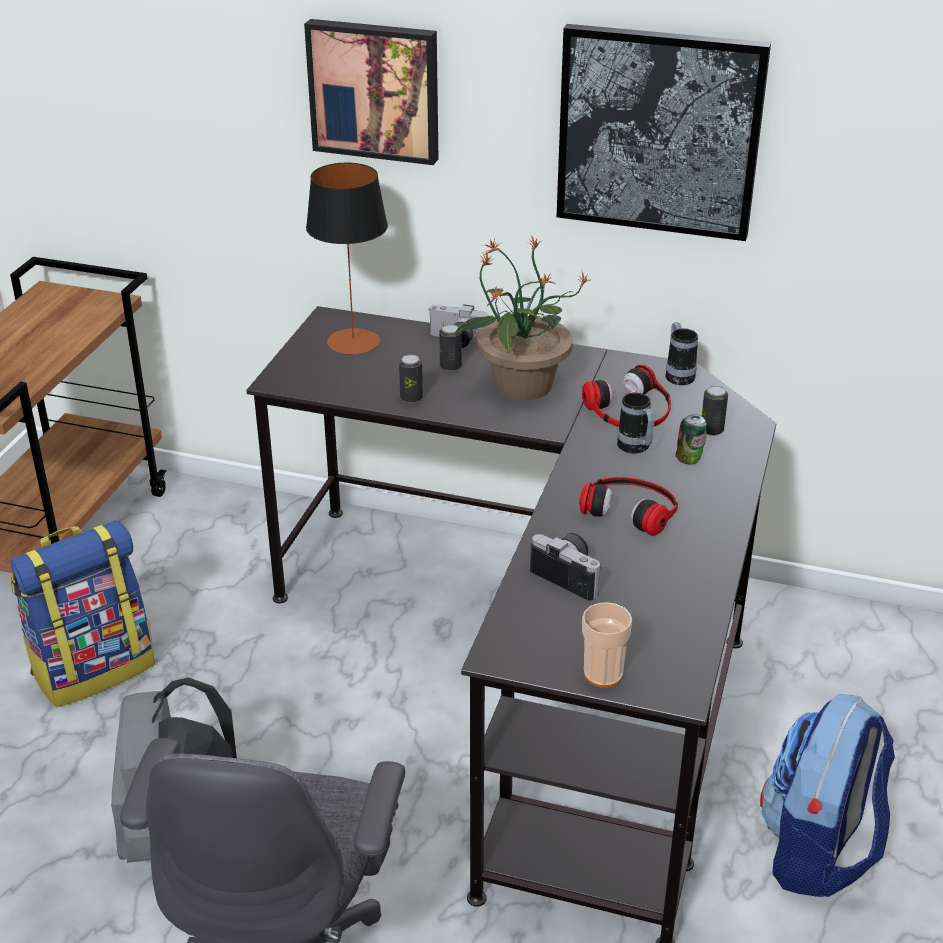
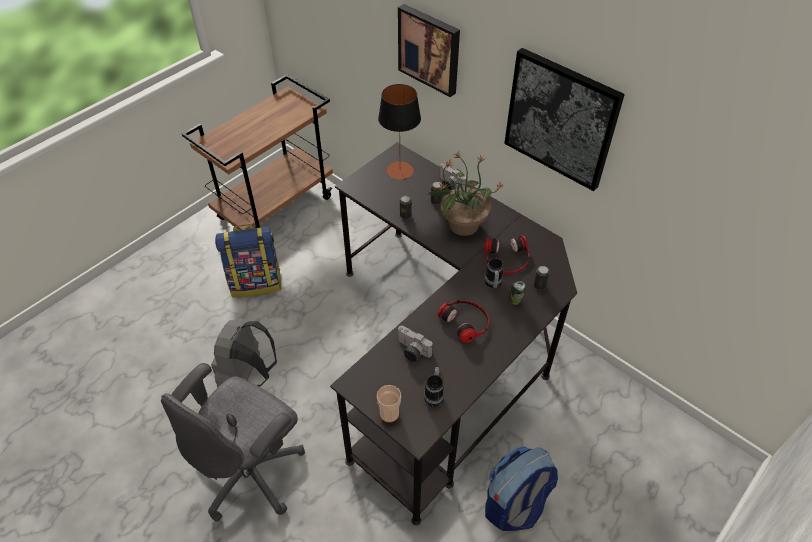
camera: 25 degrees right, 15 degrees up
camera [530,533,602,601] -> camera turned 150 degrees clockwise [398,326,433,362]
mug [665,322,698,385] -> mug moved to [424,367,444,407]

